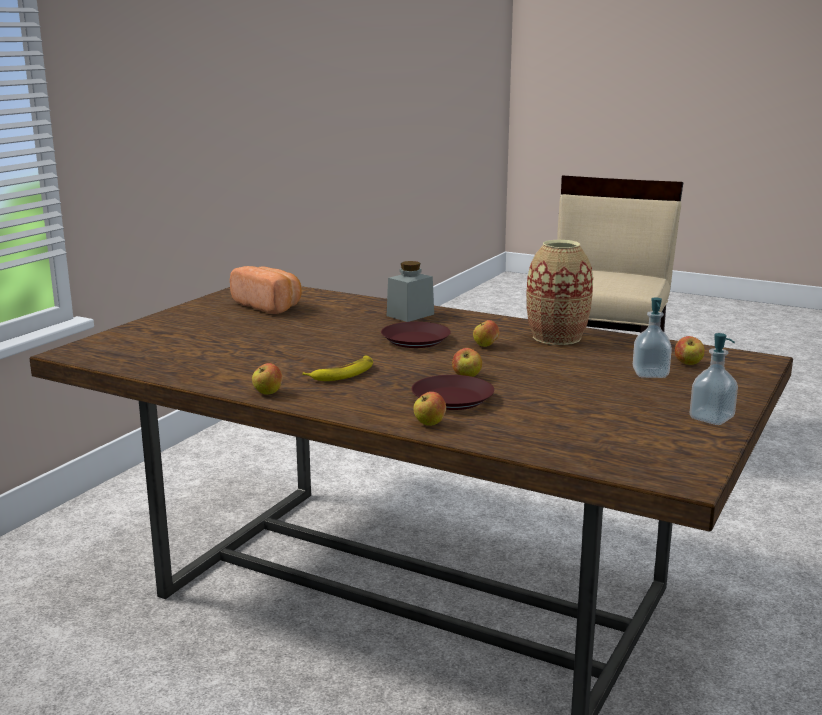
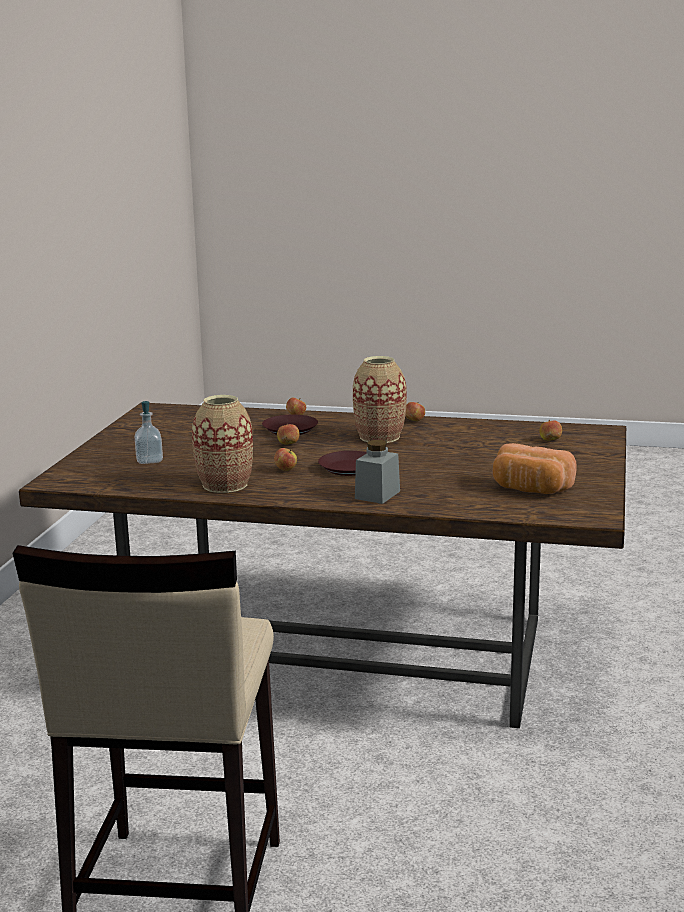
camera: 165 degrees right, 0 degrees up
banana [302,356,373,381] -> vase [353,356,407,443]
apple [675,336,705,365] -> apple moved to [539,420,562,441]
soap dispenser [690,333,738,425] -> none

